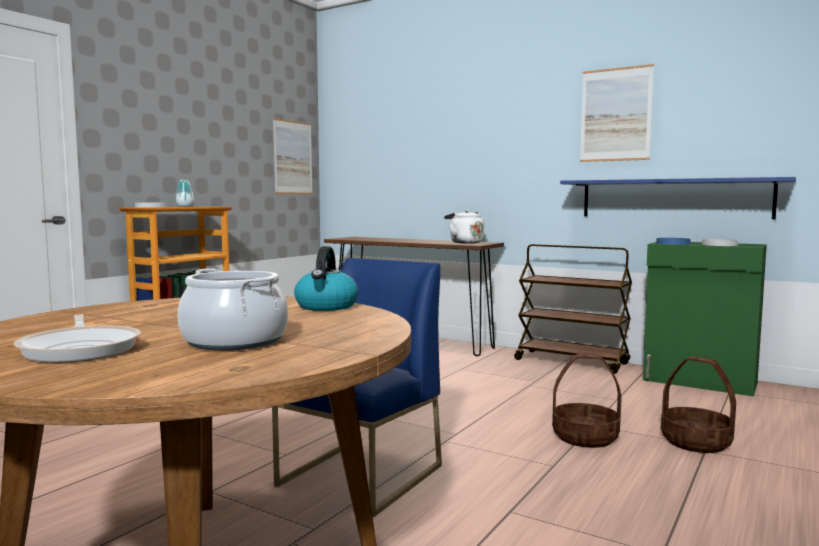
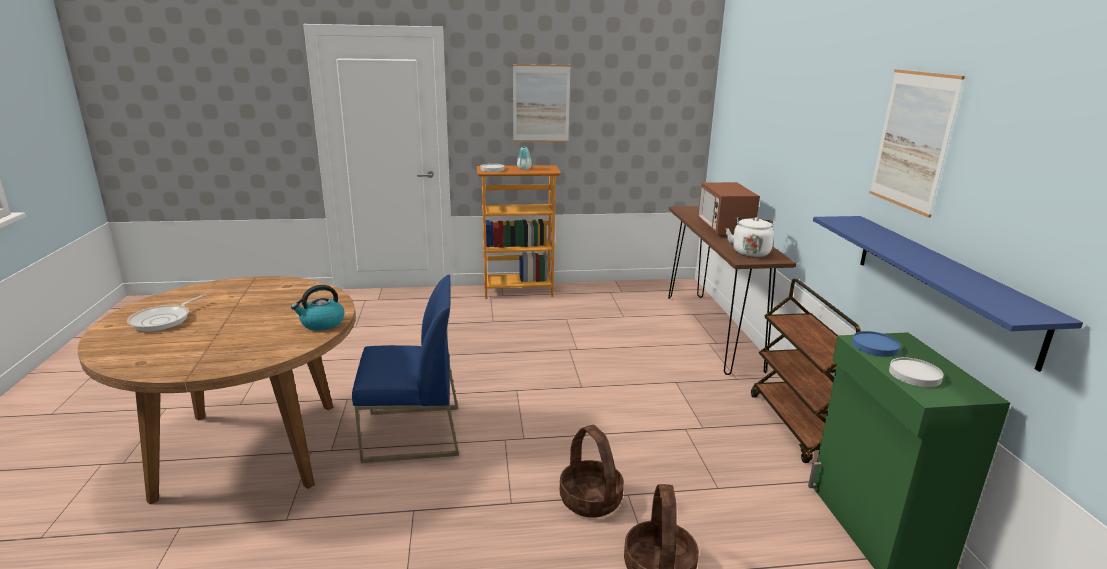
camera: 50 degrees right, 15 degrees up
cooking pot [178,268,288,351] -> none
picture [273,118,313,194] -> picture moved to [513,64,571,142]
none -> microwave [698,182,760,237]

